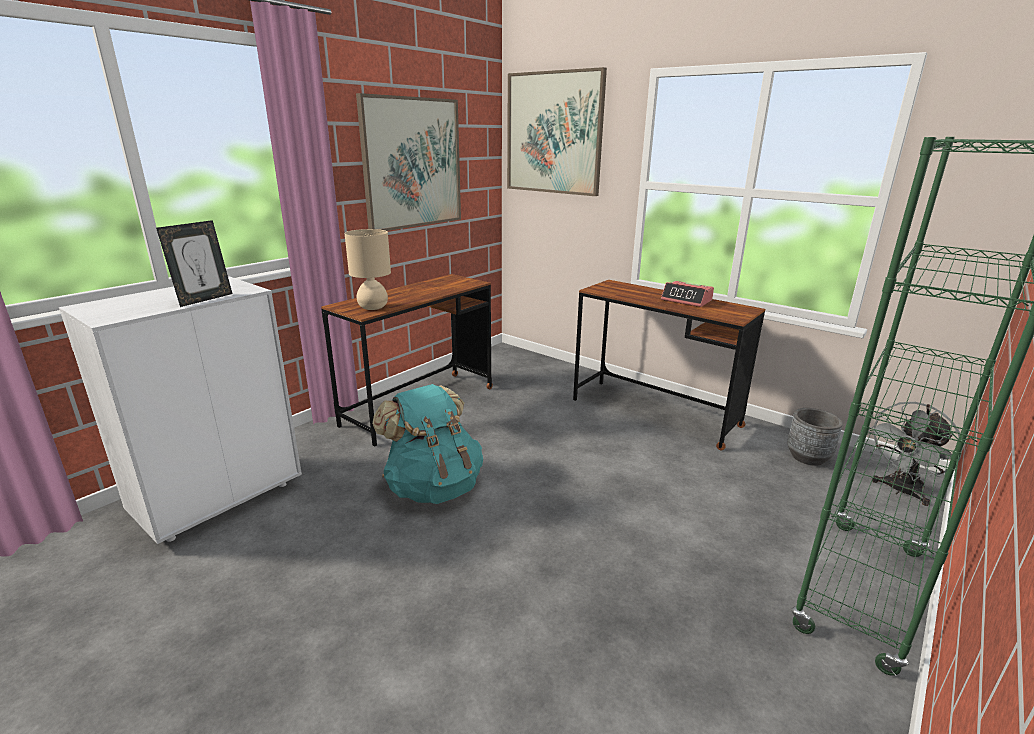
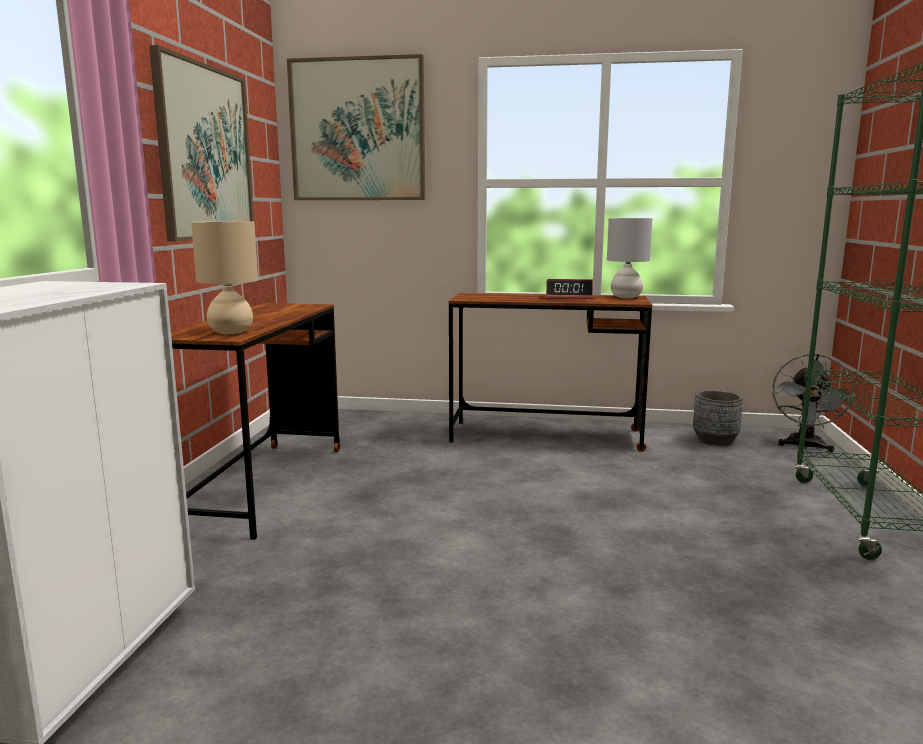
camera: 30 degrees left, 10 degrees down
picture frame [156,220,232,307] -> none
turquoise backpack [372,384,483,504] -> none
none -> grey table lamp [607,218,652,298]

